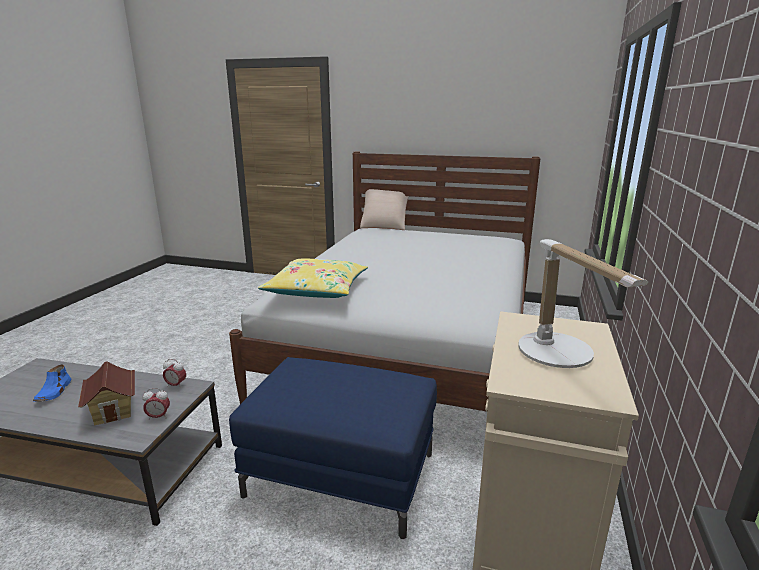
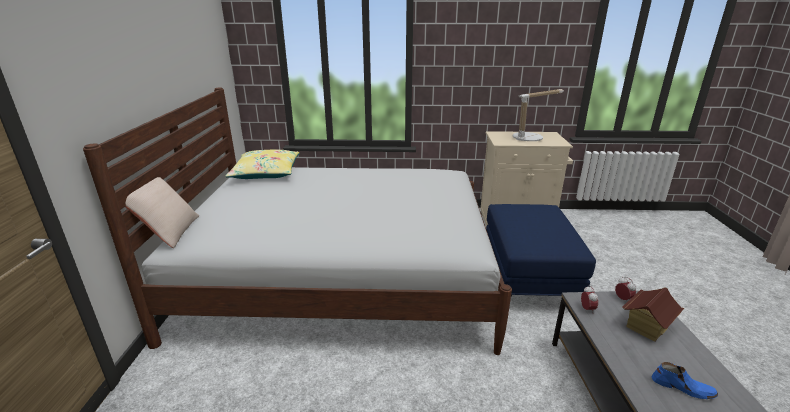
camera: 105 degrees left, 5 degrees up
blue shoe [33,364,71,402] -> blue shoe turned 45 degrees clockwise [651,362,718,399]
yellow pillow [258,259,368,298] -> yellow pillow moved to [225,150,299,179]

